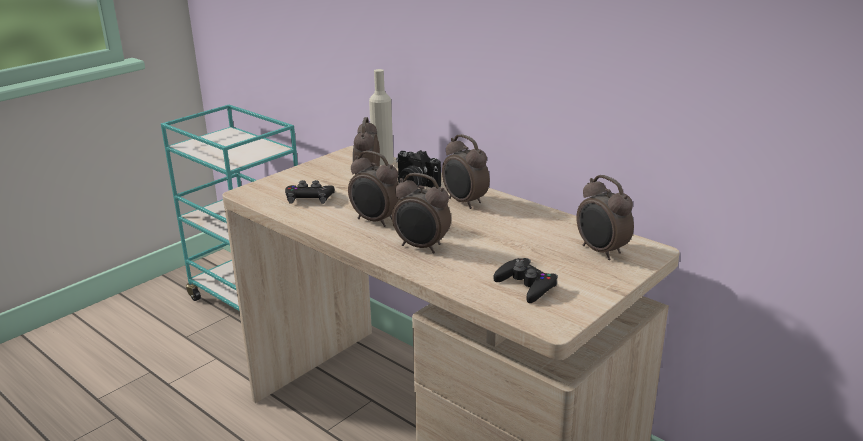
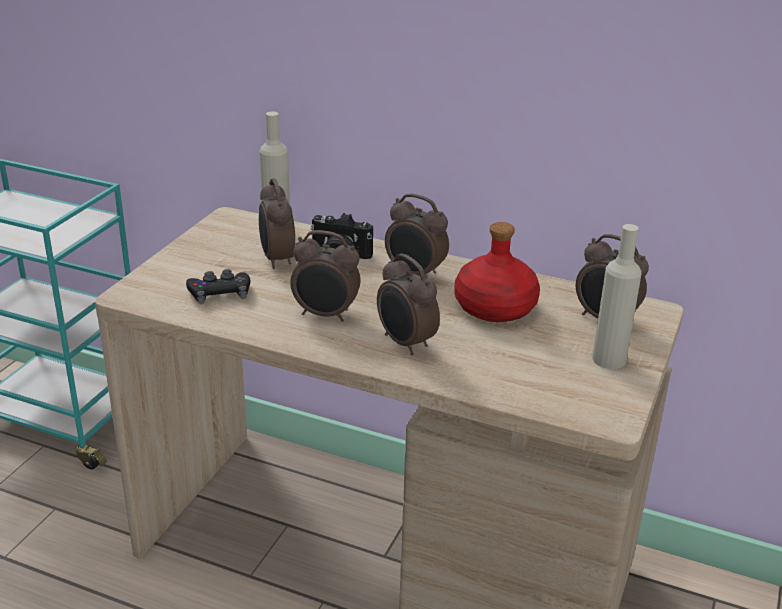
camera: 20 degrees left, 5 degrees up
alarm clock [392,173,451,254] -> alarm clock turned 45 degrees clockwise [377,253,440,355]
black game controller [493,258,558,303] -> none
none -> red bottle [454,222,540,322]
none -> beige bottle [592,224,642,369]

